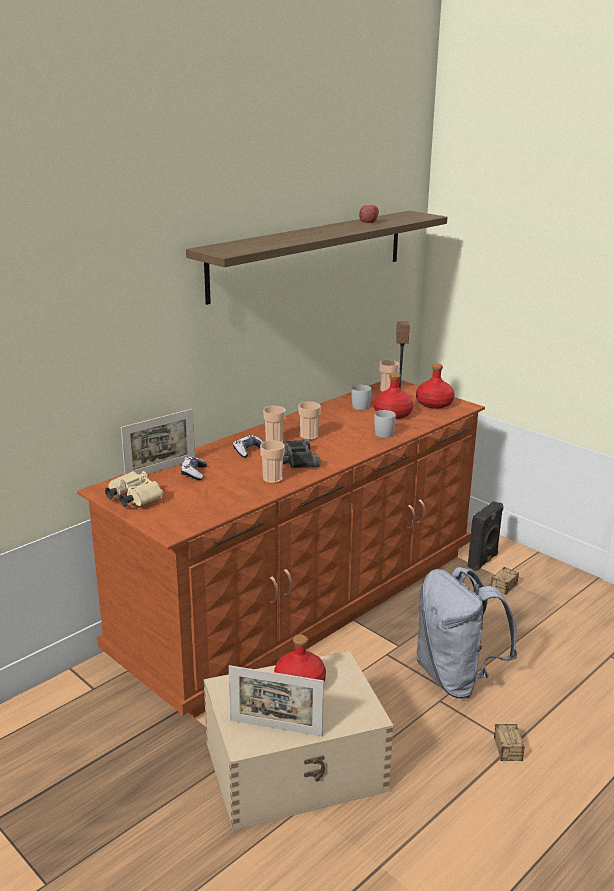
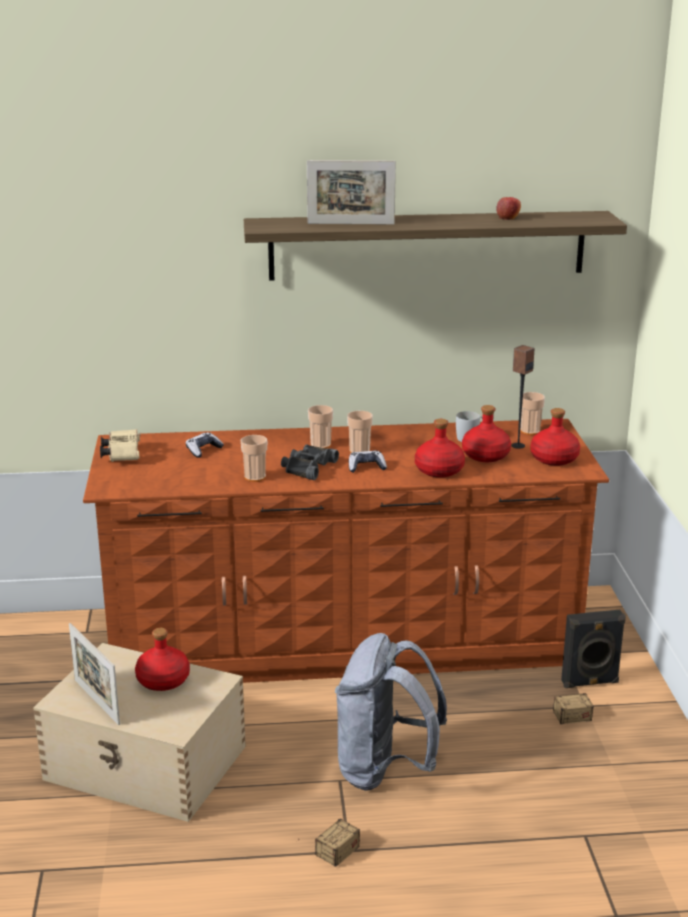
camera: 40 degrees right, 0 degrees up
picture frame [121,409,195,474] -> picture frame moved to [307,160,396,225]
game controller [233,435,263,458] -> game controller moved to [349,451,387,473]
white mug [374,410,396,438] -> red bottle [415,419,465,478]

